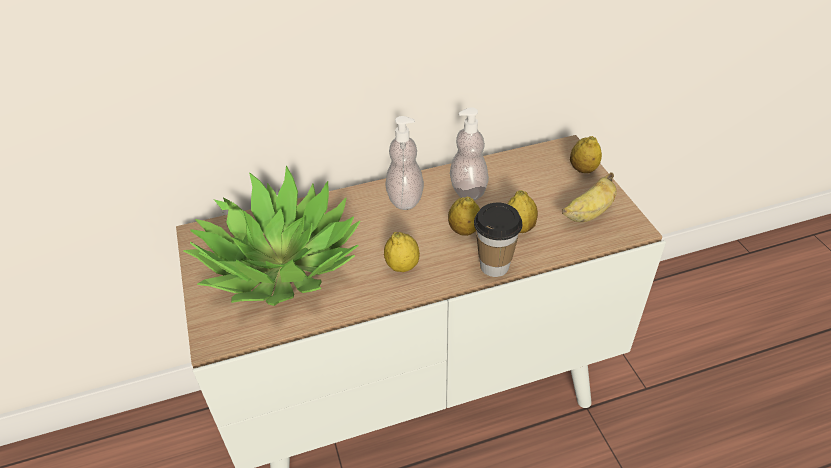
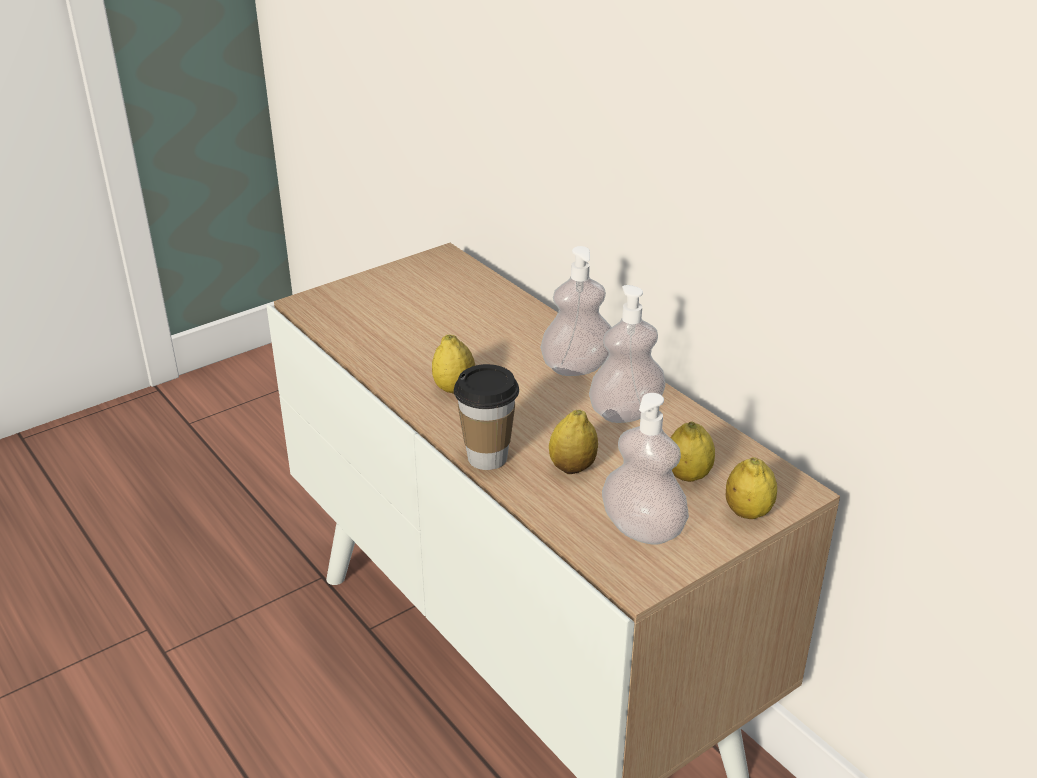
camera: 70 degrees right, 10 degrees down
potted plant [184,166,361,306] -> none
lemon [448,197,480,236] -> lemon moved to [671,422,715,482]
banana [562,172,617,222] -> soap dispenser [602,393,689,545]

